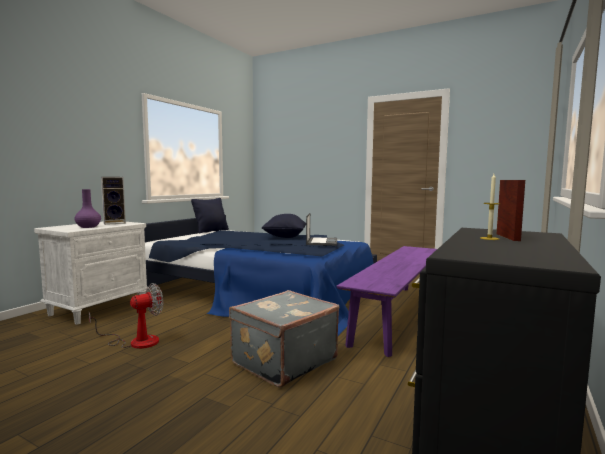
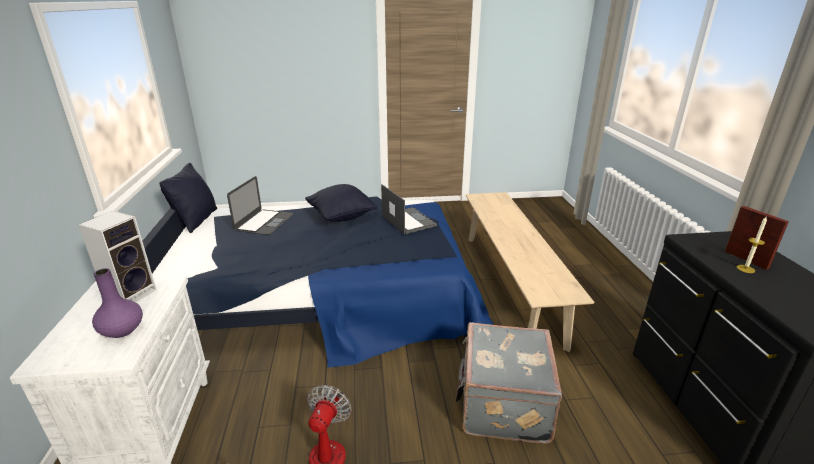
camera: 35 degrees left, 20 degrees up
purple bench [337,246,437,357] -> beige bench [466,192,594,352]
none -> laptop [227,176,294,235]

